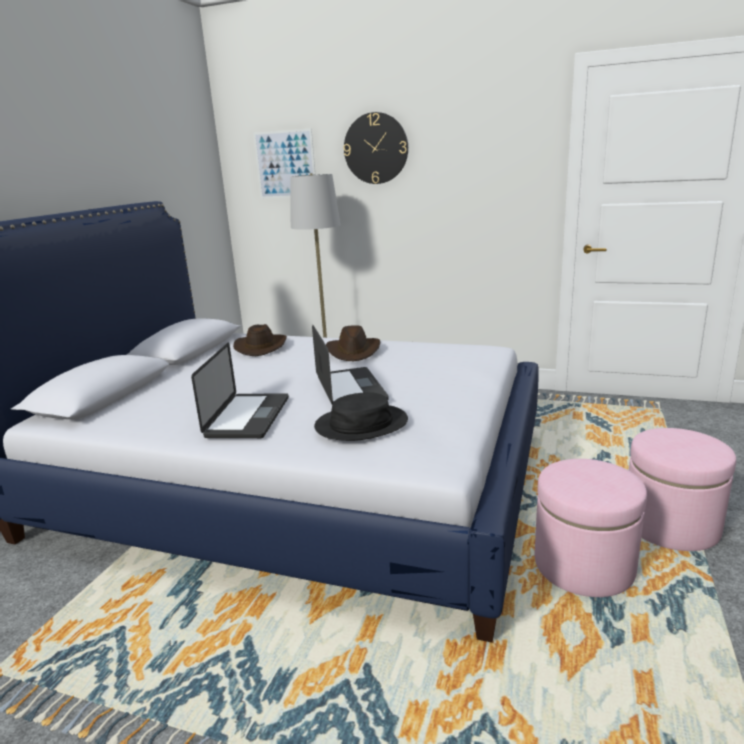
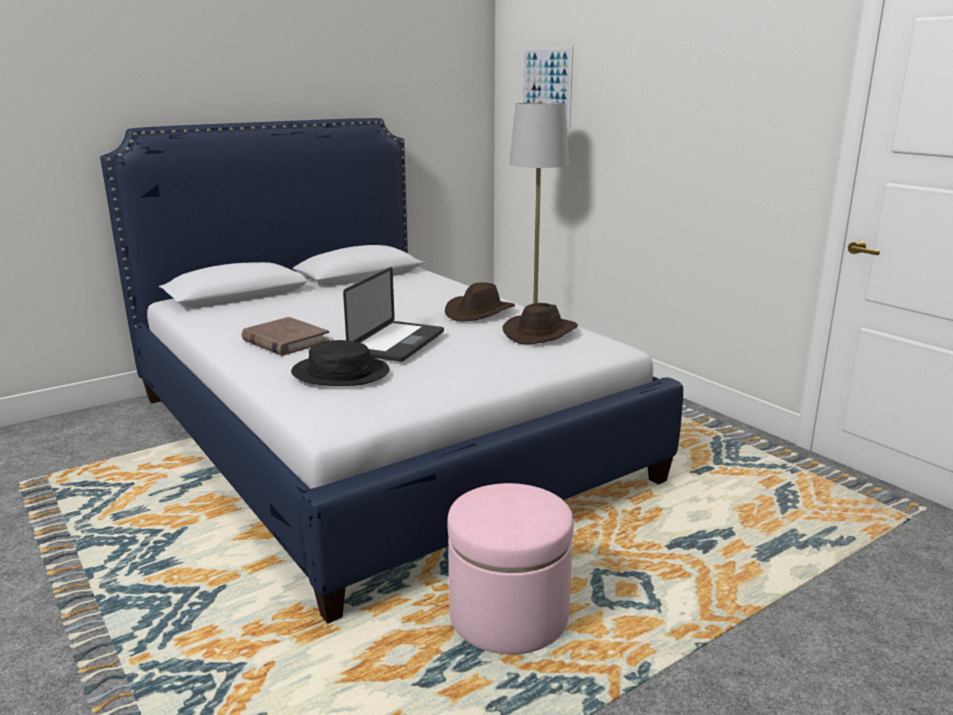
camera: 35 degrees right, 0 degrees up
laptop [191,343,289,438] -> brown book [241,317,330,356]
brown hat [233,324,287,356] -> brown hat moved to [503,303,578,344]
wall clock [343,112,408,184] -> none
pink ottoman [629,428,736,551] -> none

